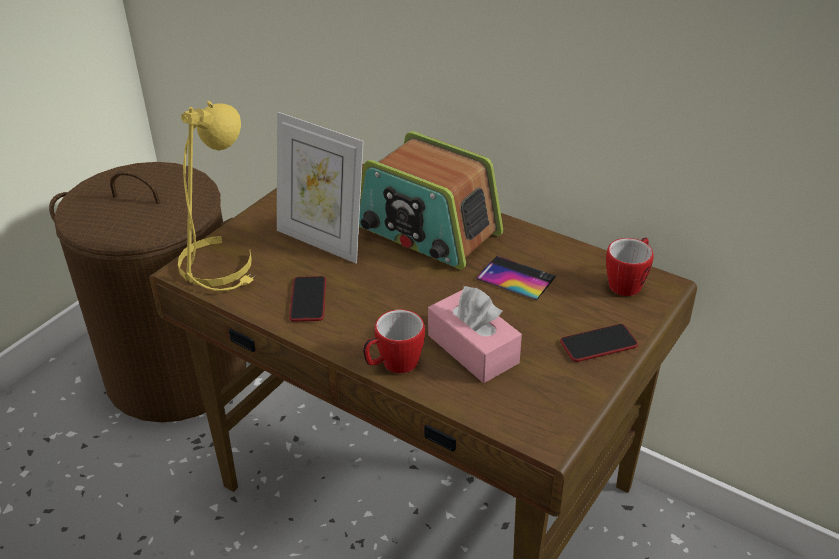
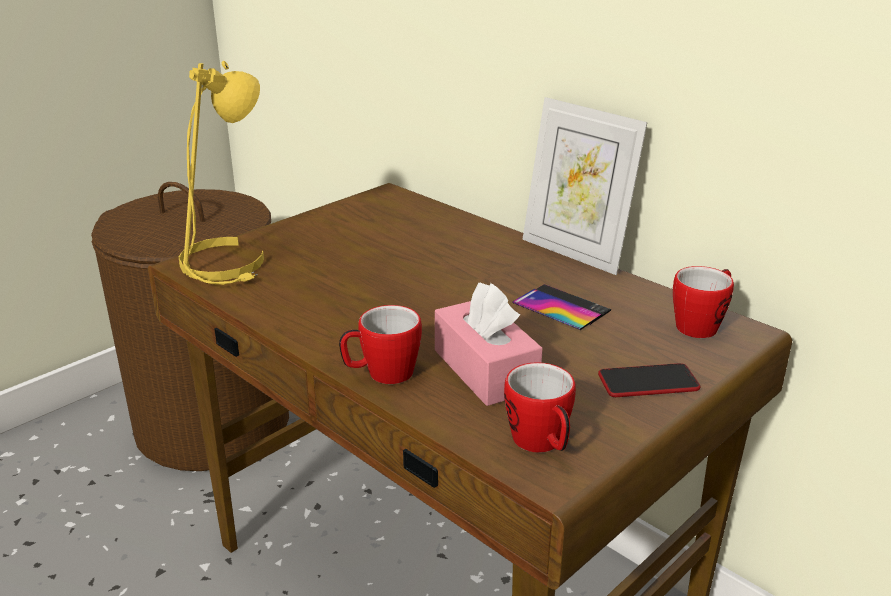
camera: 10 degrees right, 10 degrees down
picture frame [277,112,364,263] -> picture frame moved to [522,97,648,275]
phone [289,276,326,322] -> none
radio [359,131,503,269] -> none
none -> mug [504,362,576,453]

